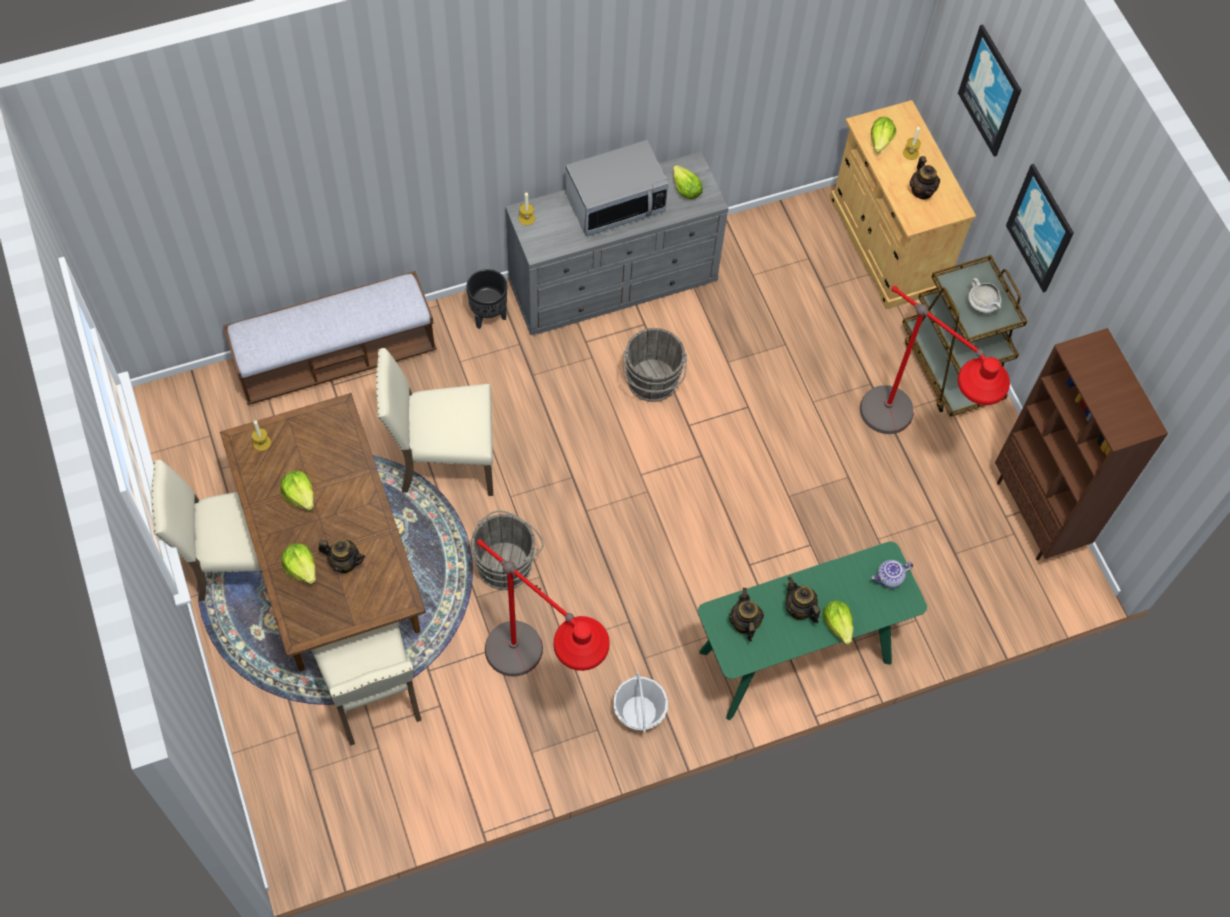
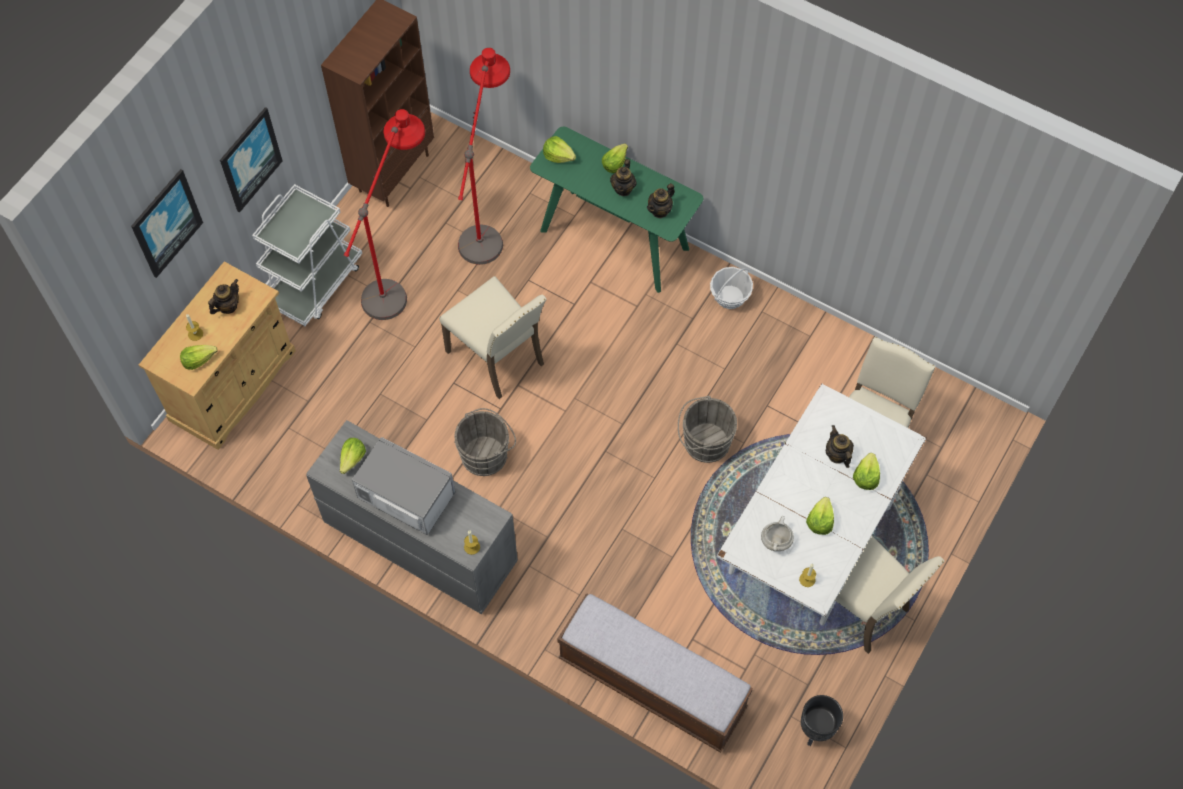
camera: 125 degrees left, 0 degrees up
brown dining table [220,393,426,671] -> white dining table [716,384,926,625]
beige chair [376,348,493,496] -> beige chair moved to [439,276,547,399]
black planter [466,269,507,329] -> black planter moved to [801,695,843,746]
red floor lamp [477,539,610,676] -> red floor lamp moved to [458,48,510,265]
teapot [872,560,913,589] -> lettuce [543,136,576,163]
brown cart [902,255,1027,417] -> white cart [252,184,362,326]
white cooking pot [968,278,1002,314] -> white cooking pot moved to [761,516,794,551]

